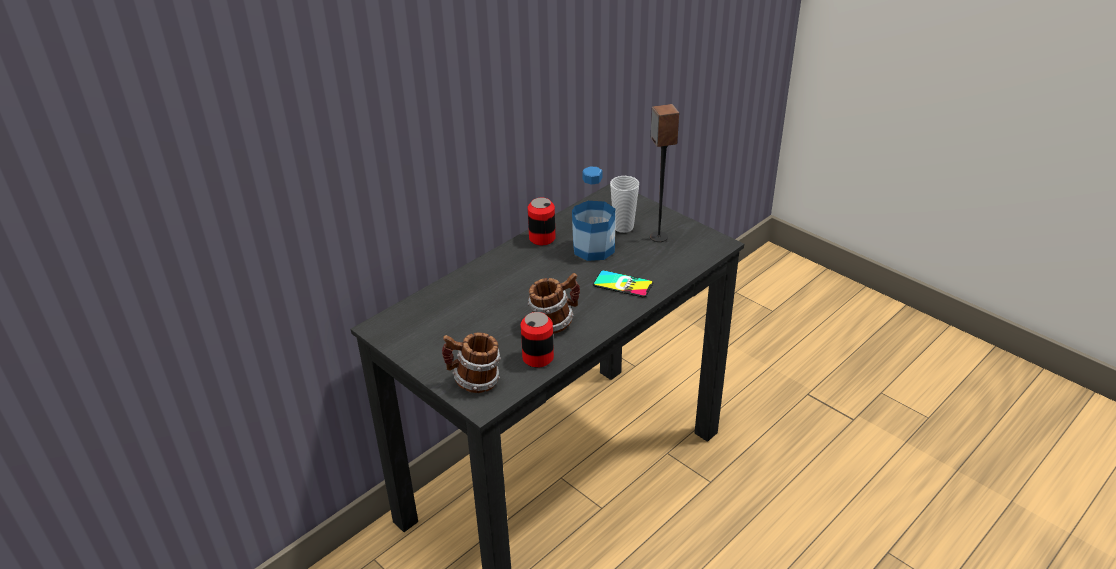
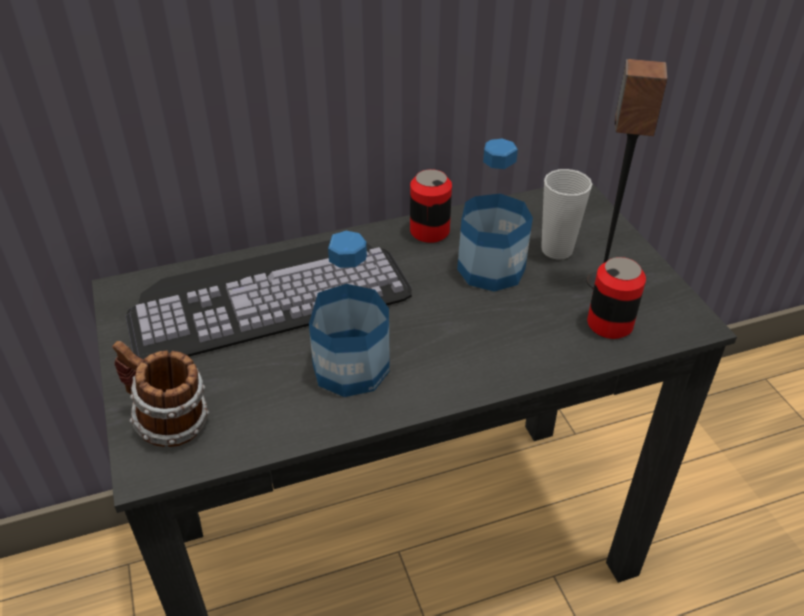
camera: 25 degrees right, 5 degrees up
can [521,312,554,368] -> can moved to [587,257,646,339]
mug [528,273,580,334] -> bottle [309,231,390,397]
phone [593,270,653,297] -> none
none -> keyboard [126,240,412,359]

